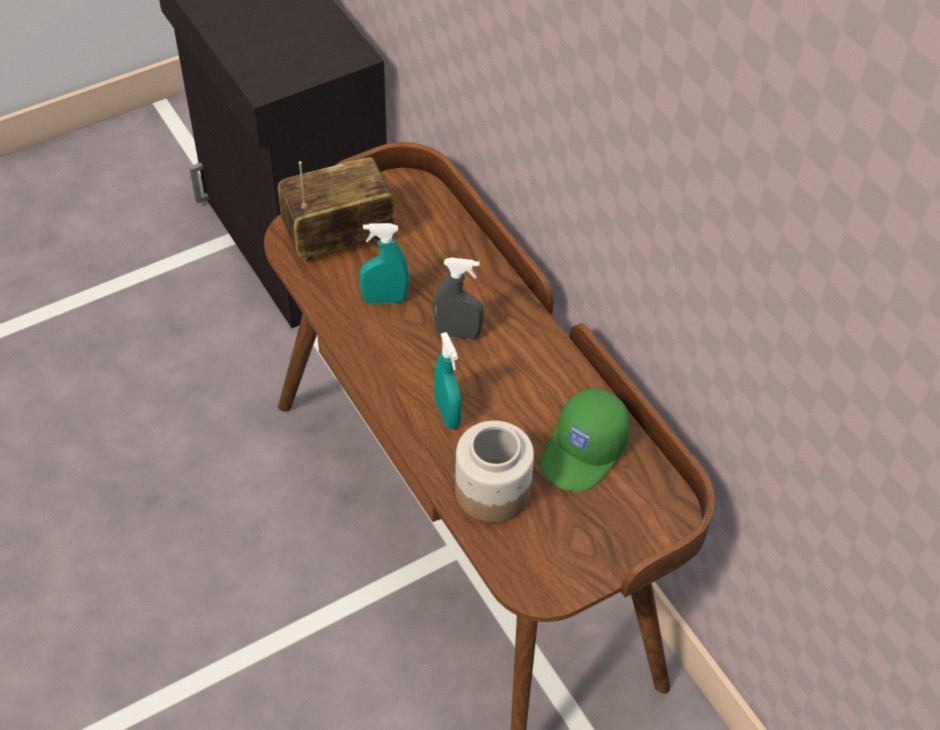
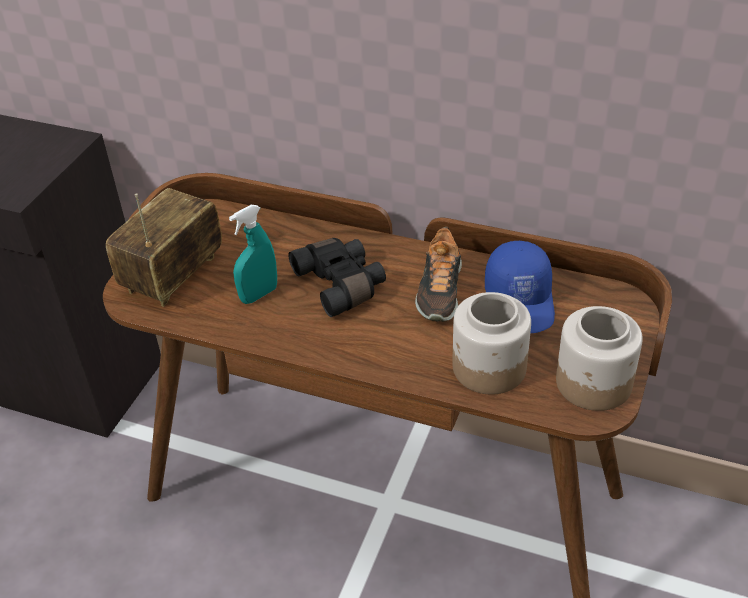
camera: 35 degrees left, 10 degrees down
grey spray bottle [434,258,484,340] -> black binoculars [288,238,386,317]
turquoise spray bottle [434,332,462,429] -> none
green cap [540,389,630,492] -> blue cap [485,241,555,333]
none -> shoe [415,227,462,322]
none -> jar [556,306,643,411]

